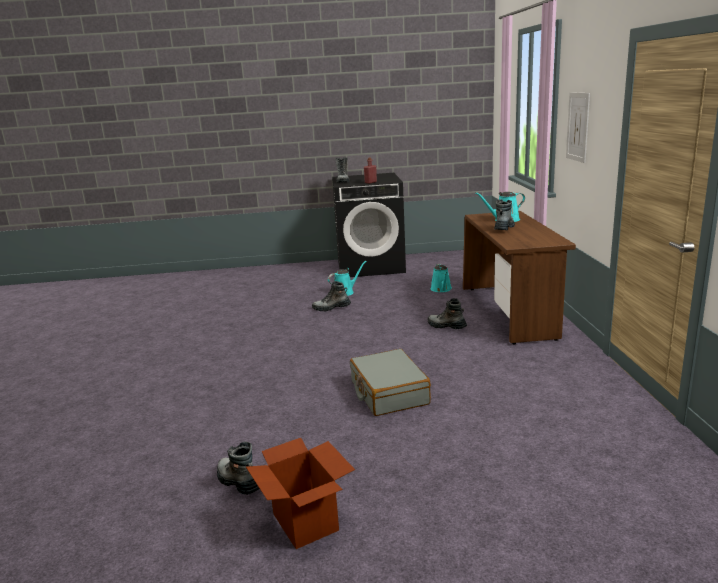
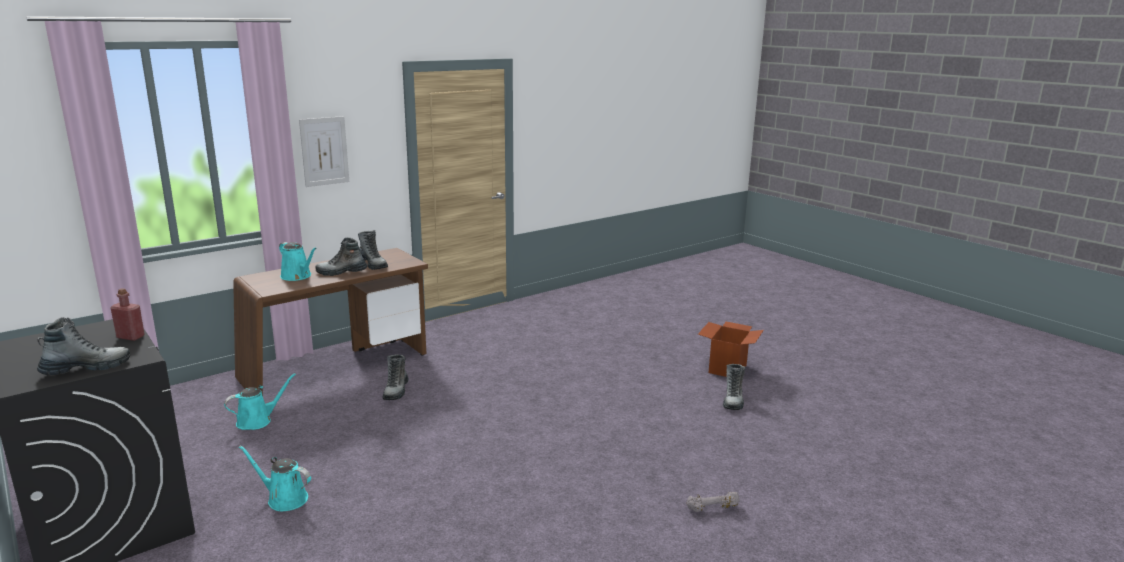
camera: 125 degrees left, 0 degrees up
boot [312,281,351,311] -> boot moved to [358,230,388,270]
grey suitcase [350,349,431,416] -> none
none -> grey dumbbell [687,491,740,512]

